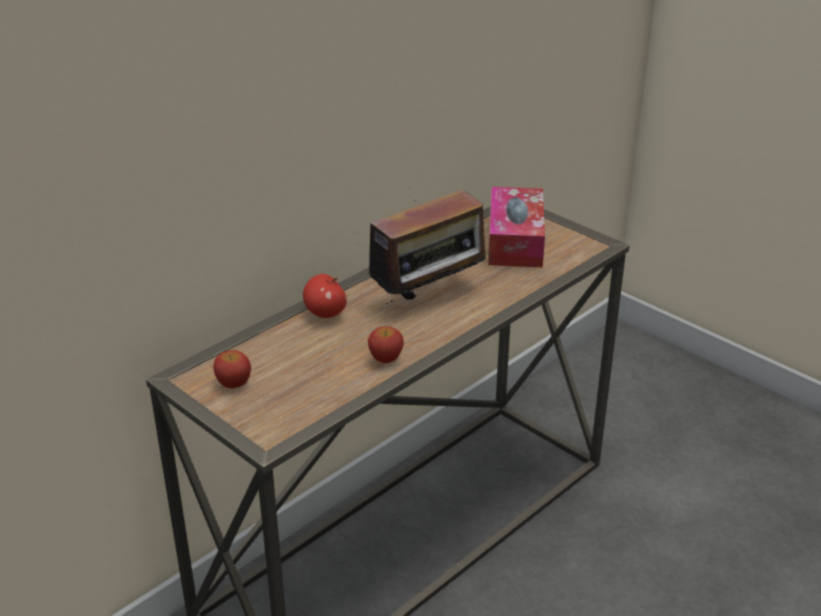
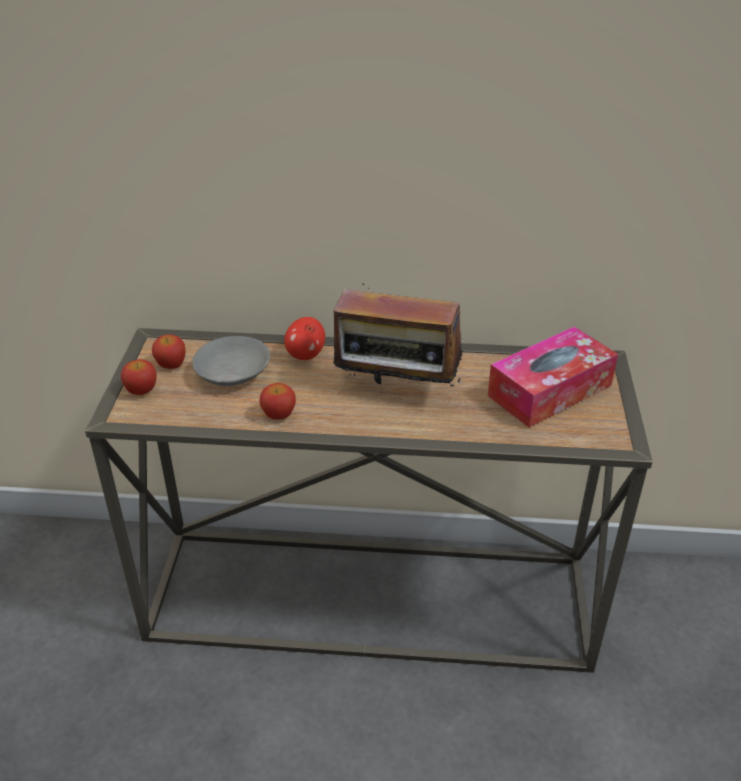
camera: 50 degrees right, 5 degrees up
none -> apple [121,359,157,395]
none -> grey bowl [192,336,270,386]

